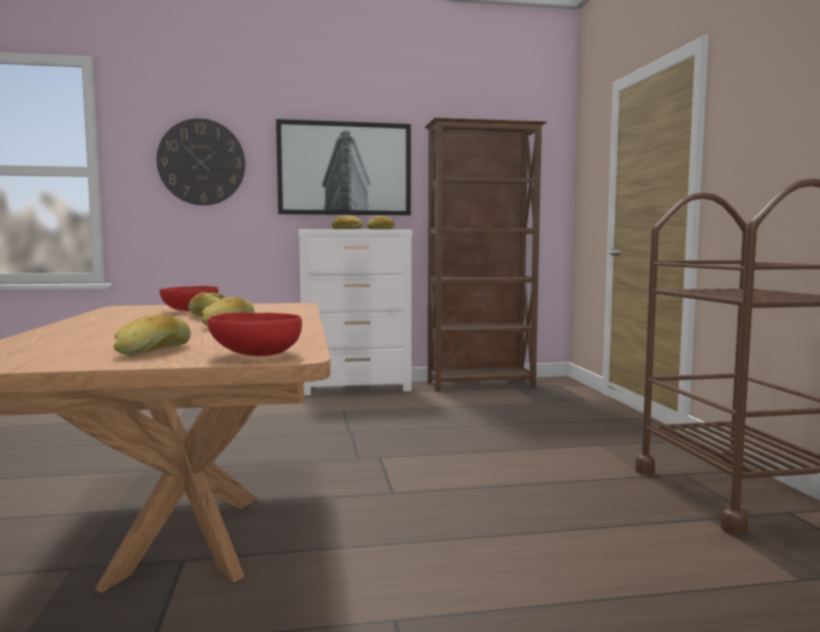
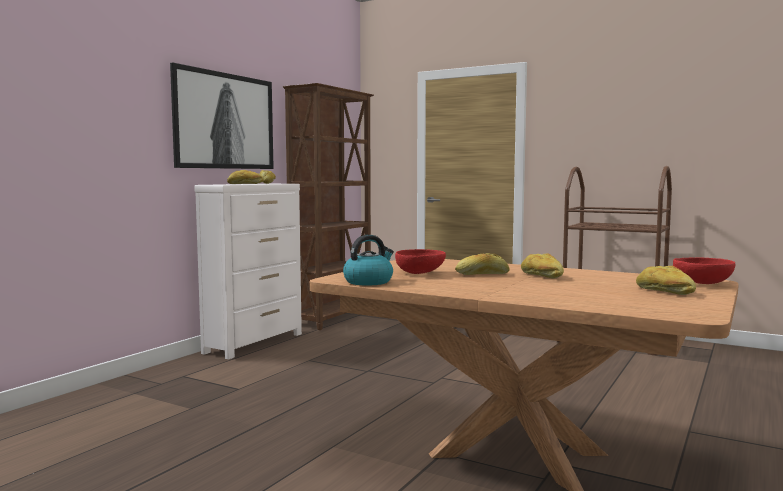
camera: 50 degrees left, 0 degrees up
wall clock [156,118,245,205] -> none
none -> kettle [343,235,394,285]

